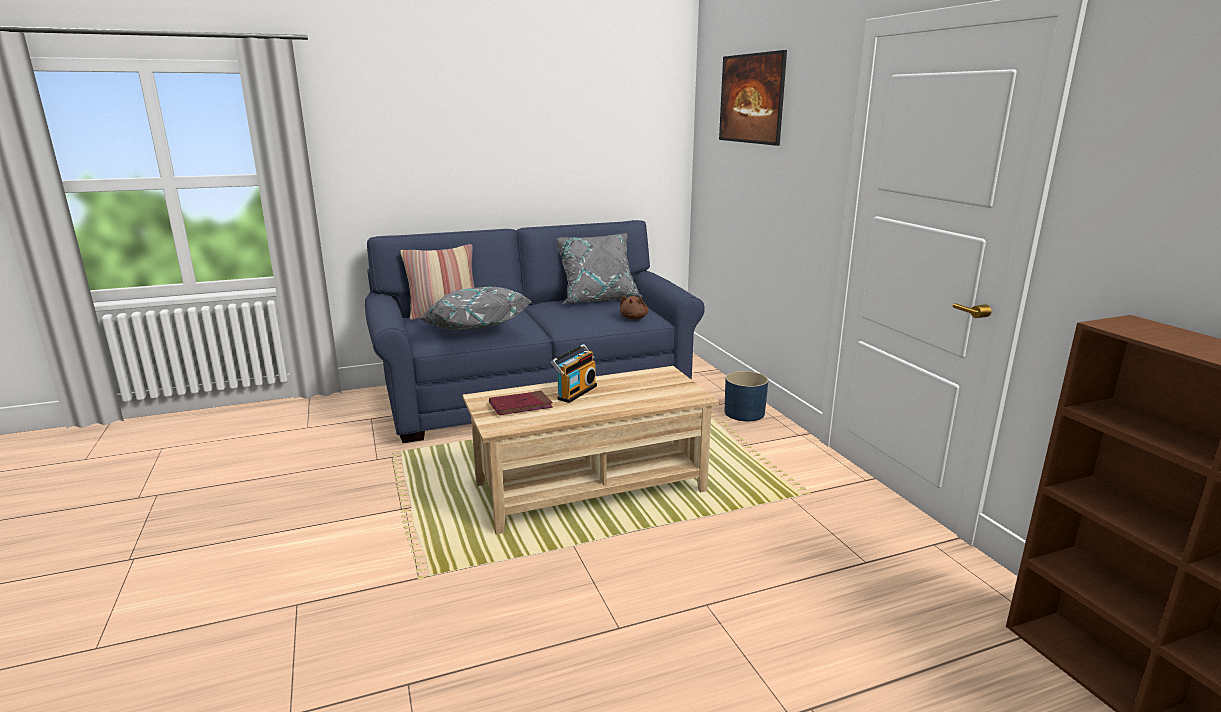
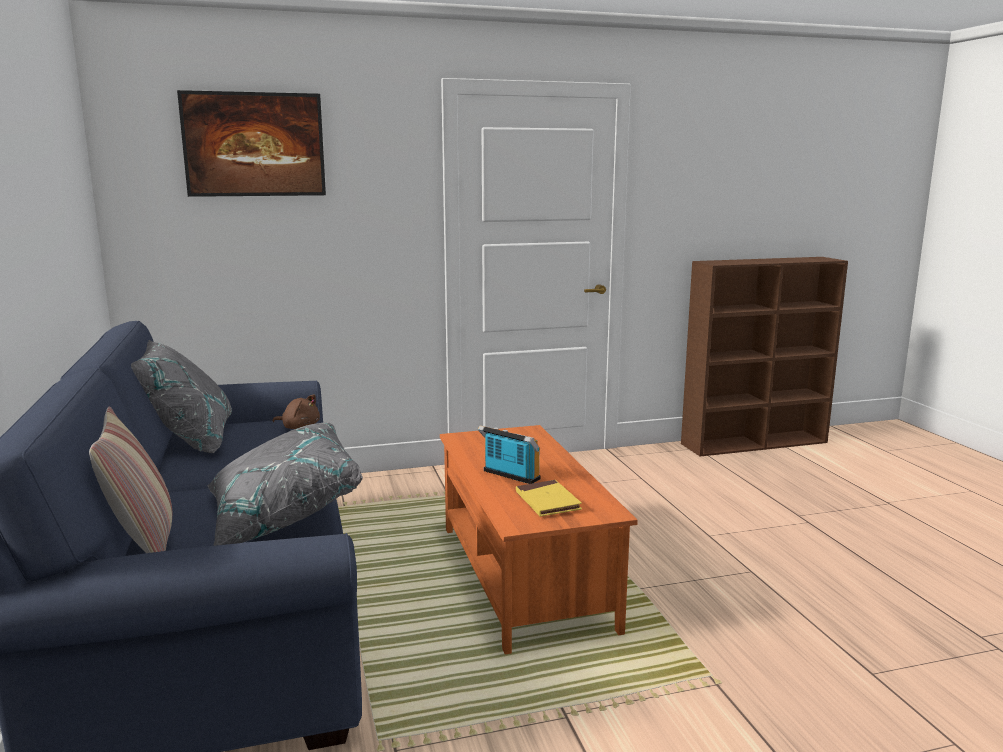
camera: 85 degrees left, 5 degrees down
beige coffee table [463,366,719,535] -> orange coffee table [440,425,638,654]
red book [489,391,553,415] -> yellow book [516,480,582,517]
blue planter [725,371,768,421] -> none

